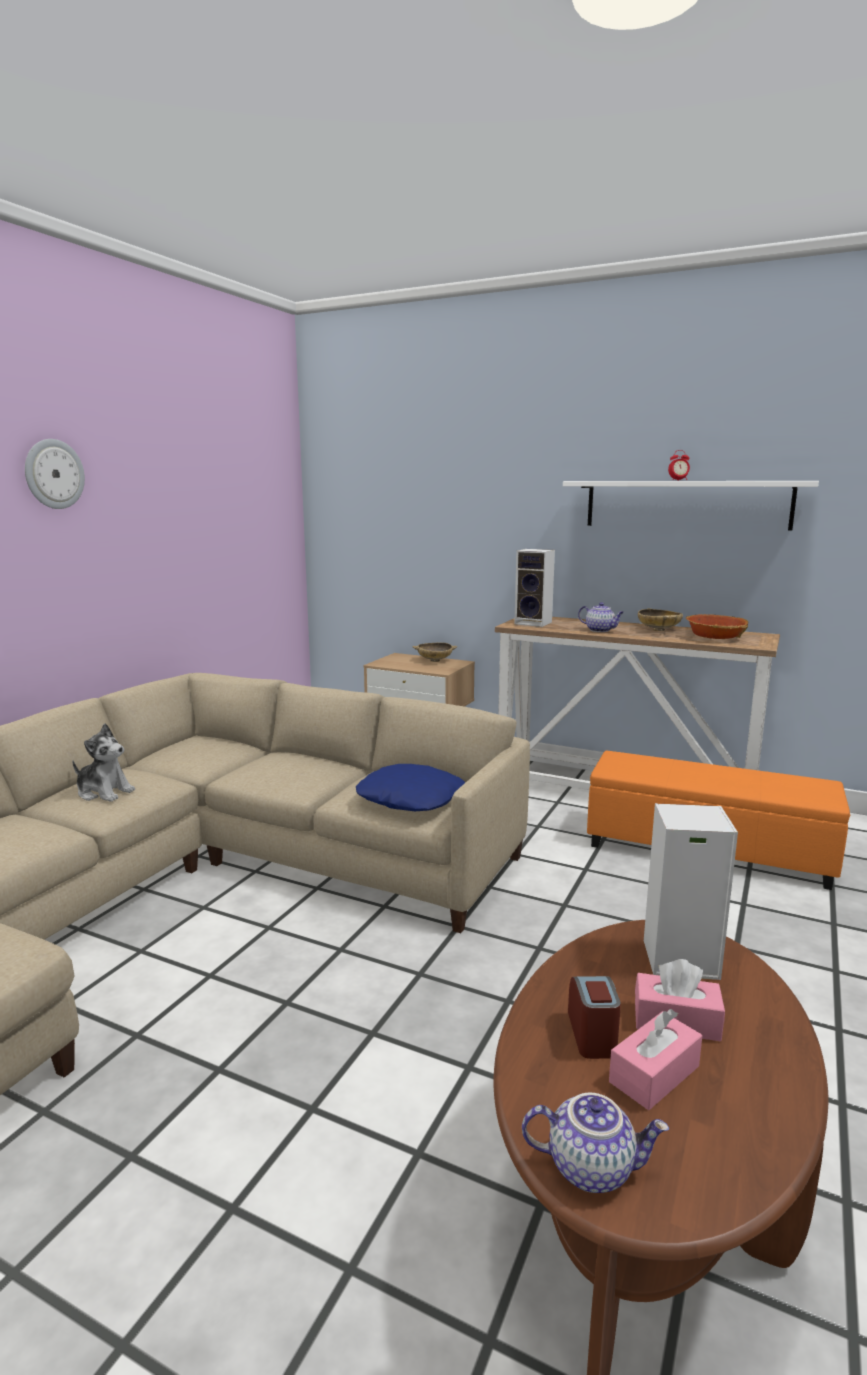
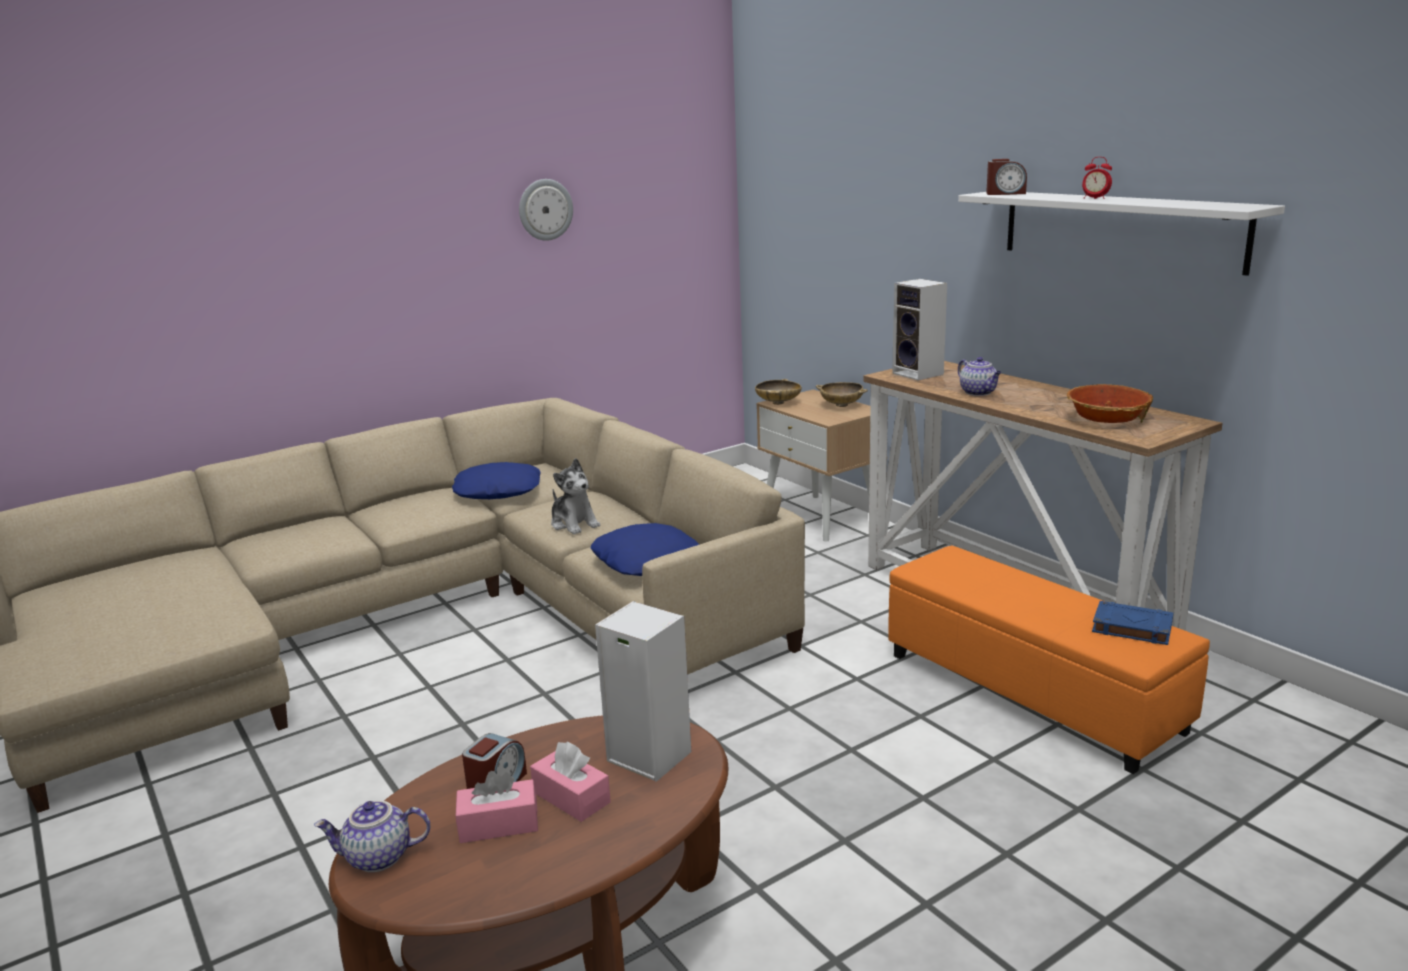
camera: 30 degrees right, 5 degrees up
wall clock [25,439,85,509] -> wall clock moved to [519,179,573,241]
plush toy [72,724,135,802] -> plush toy moved to [551,458,601,534]
teapot [522,1093,669,1193] -> teapot turned 135 degrees clockwise [314,800,430,872]
beige bowl [638,608,683,631] -> beige bowl moved to [755,379,802,405]
none -> blue pillow [452,462,541,499]
none -> alarm clock [986,159,1027,195]
none -> blue book [1092,601,1173,645]

